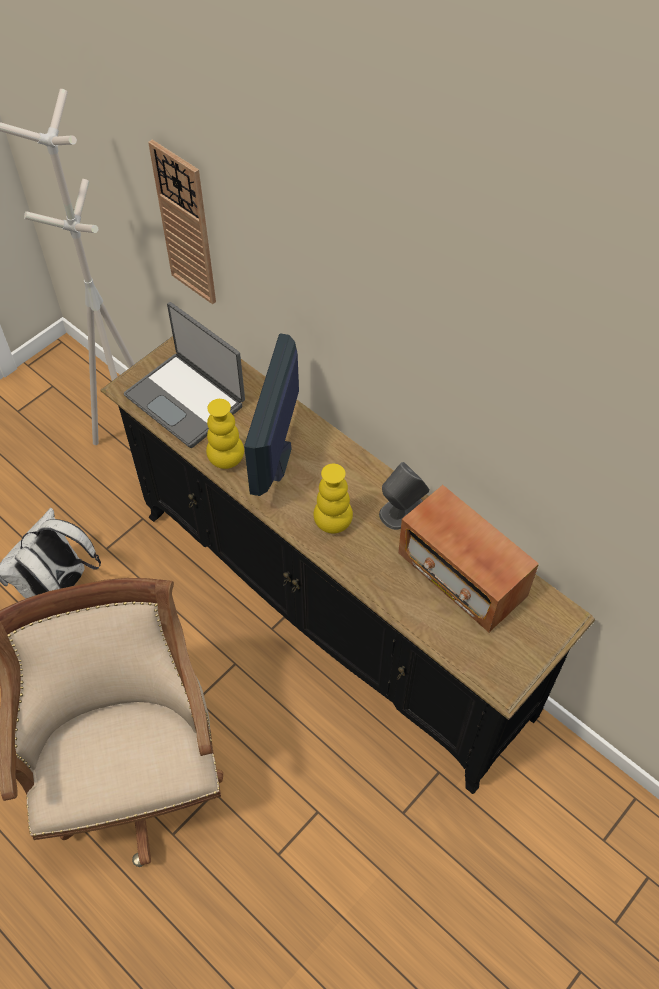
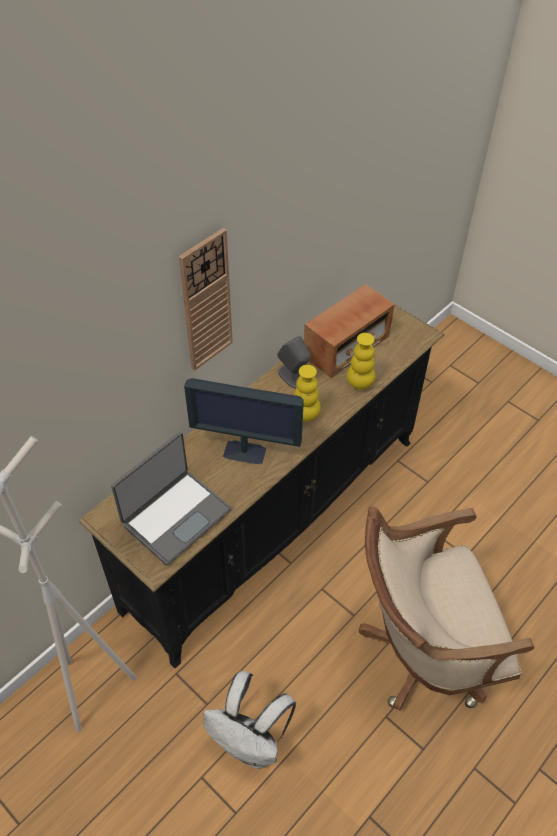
camera: 90 degrees left, 5 degrees down
wall clock [148,140,216,304] -> wall clock moved to [179,228,233,371]
yellow vase [206,399,244,469] -> yellow vase moved to [347,333,375,390]

